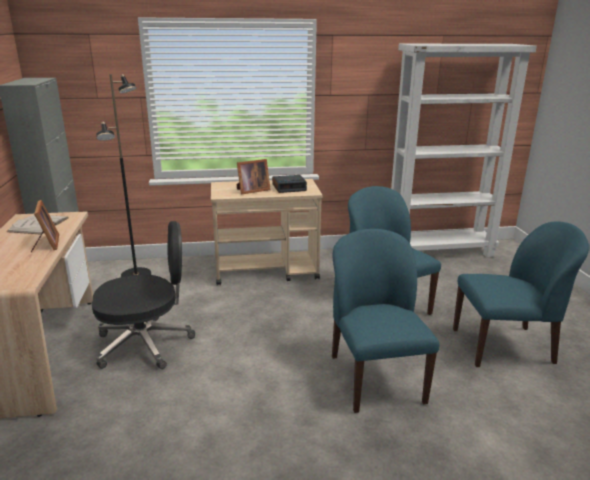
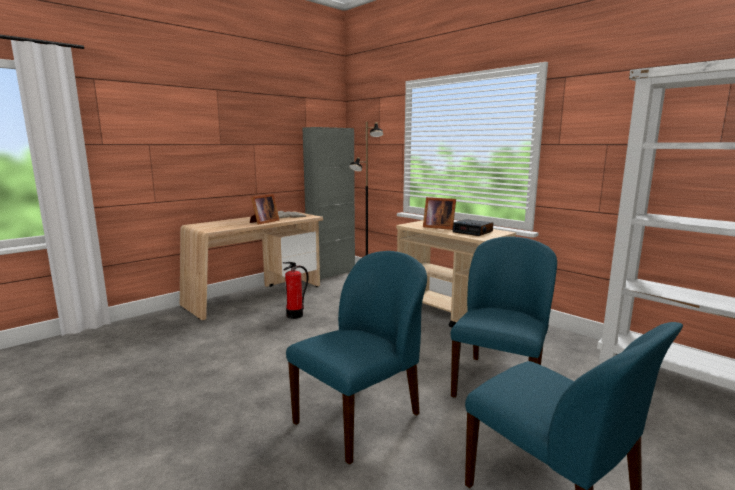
camera: 55 degrees right, 10 degrees down
black office chair [92,221,195,369] -> fire extinguisher [283,262,309,319]

